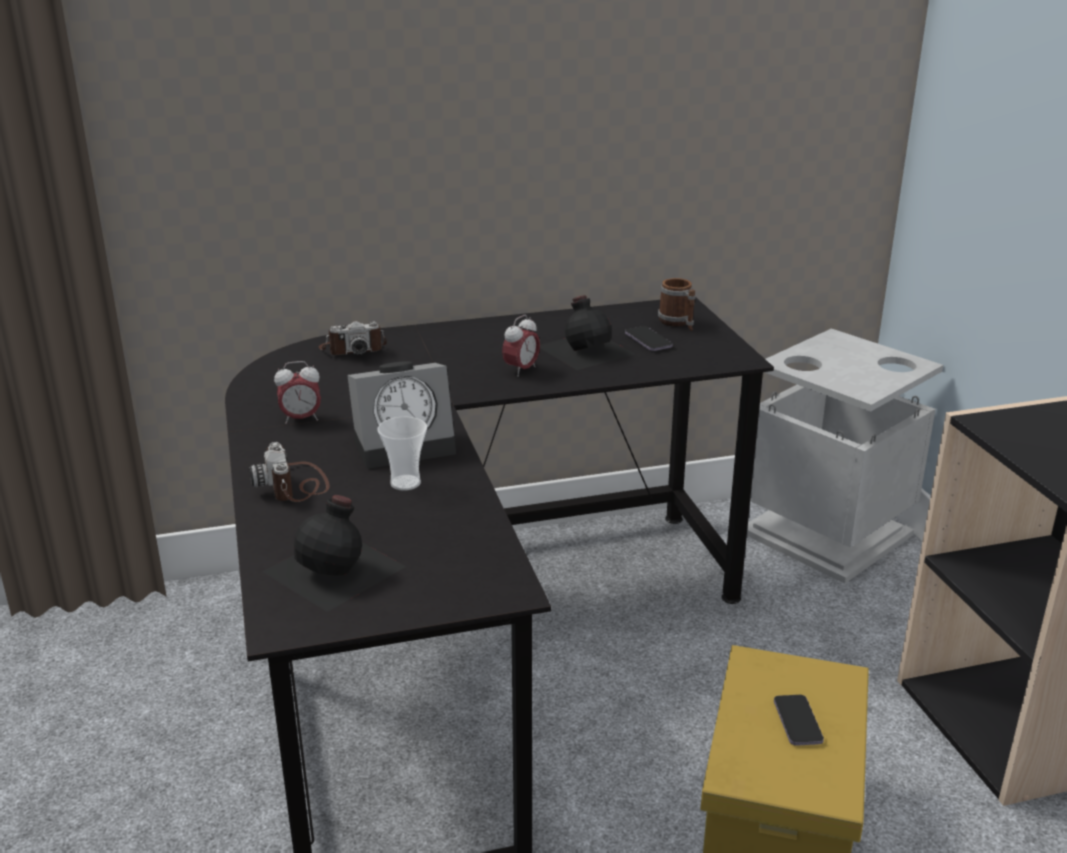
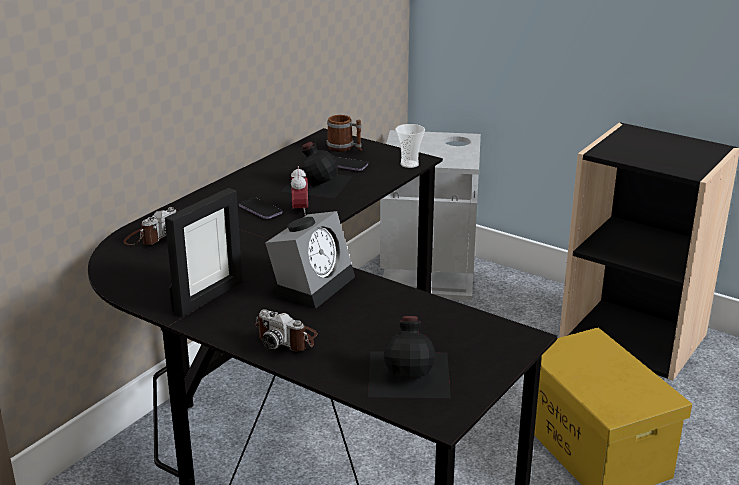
camera: 40 degrees left, 0 degrees up
alarm clock [274,361,321,424] -> picture frame [165,188,243,317]
cup [377,417,427,491] -> cup moved to [396,124,425,168]
phone [774,695,824,746] -> phone moved to [239,197,283,219]

